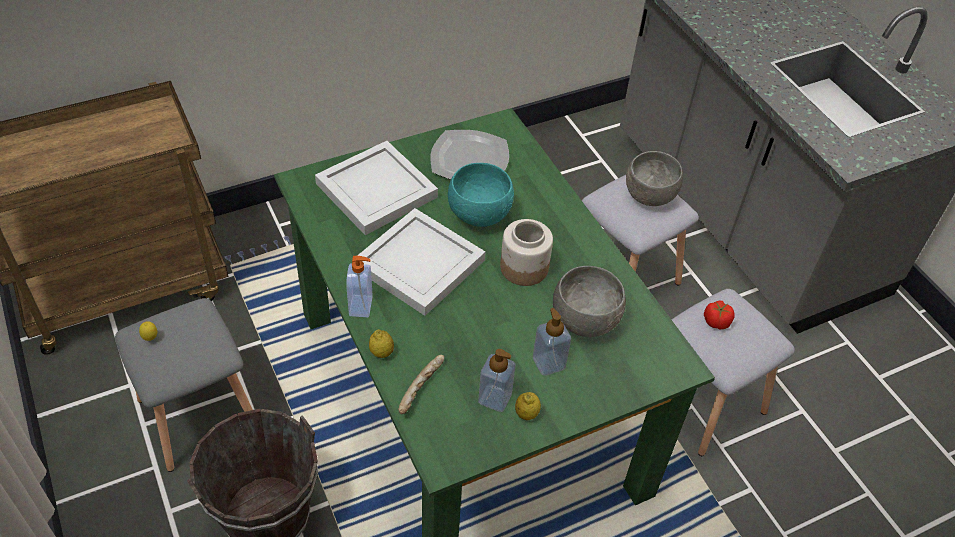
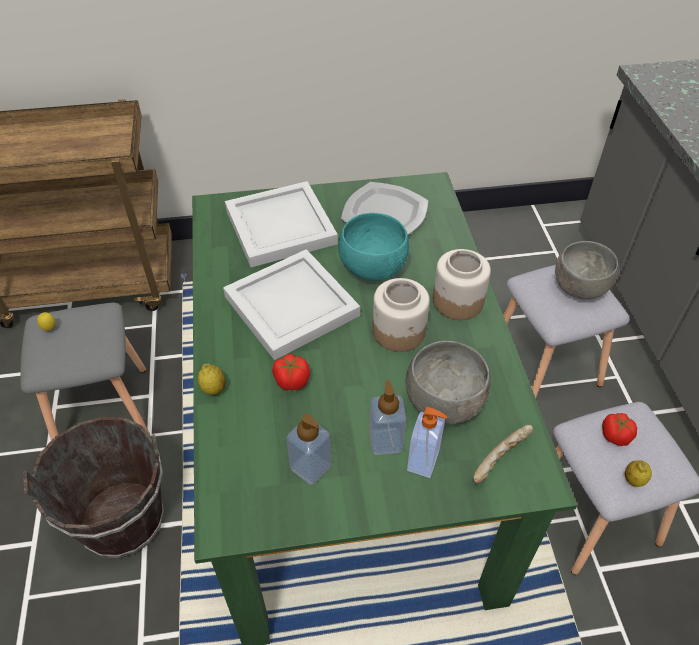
camera: 20 degrees right, 0 degrees up
soap dispenser [346,256,373,318] -> soap dispenser moved to [407,407,447,478]
bread [398,355,444,414] -> bread moved to [473,425,533,484]
lemon [515,392,541,420] -> lemon moved to [625,460,652,487]
none -> tomato [272,354,310,390]
none -> jar [433,249,491,320]

